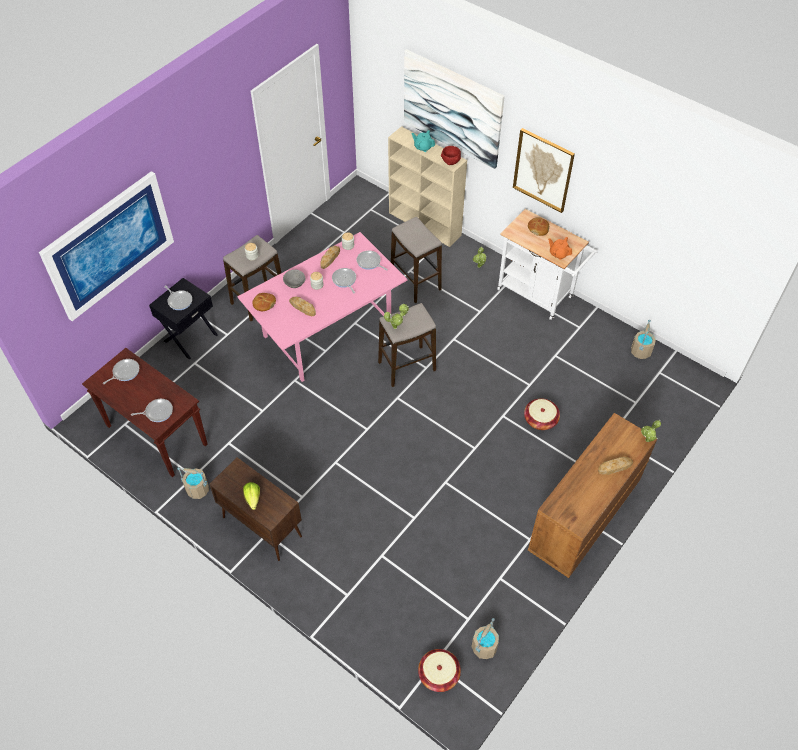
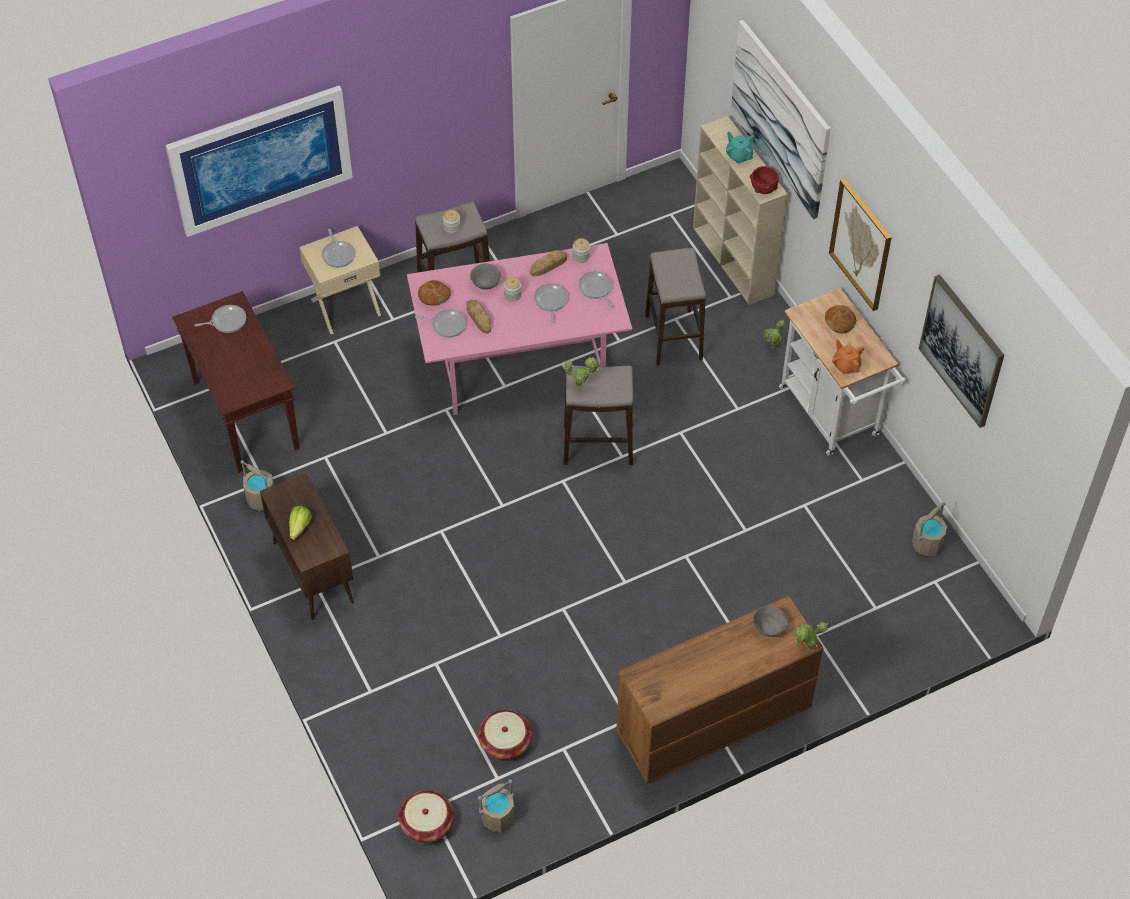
camera: 25 degrees right, 0 degrees up
frying pan [131,399,173,422] -> frying pan moved to [415,309,466,338]
black nightstand [149,278,218,360] -> beige nightstand [299,226,381,334]
basket [524,398,560,430] -> basket moved to [478,710,532,760]
bread [598,457,633,475] -> none
none -> grey bowl [753,606,787,637]
none -> picture [919,274,1004,428]

